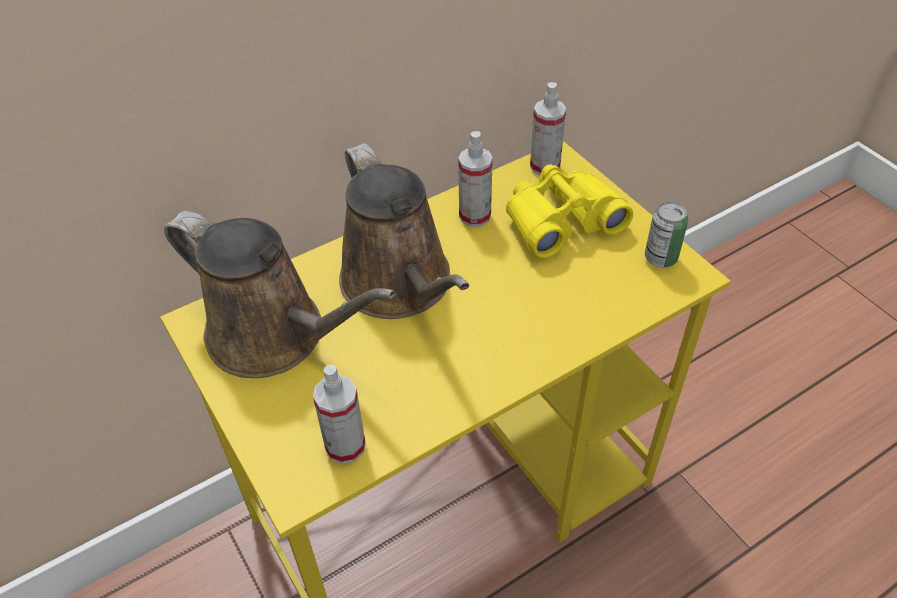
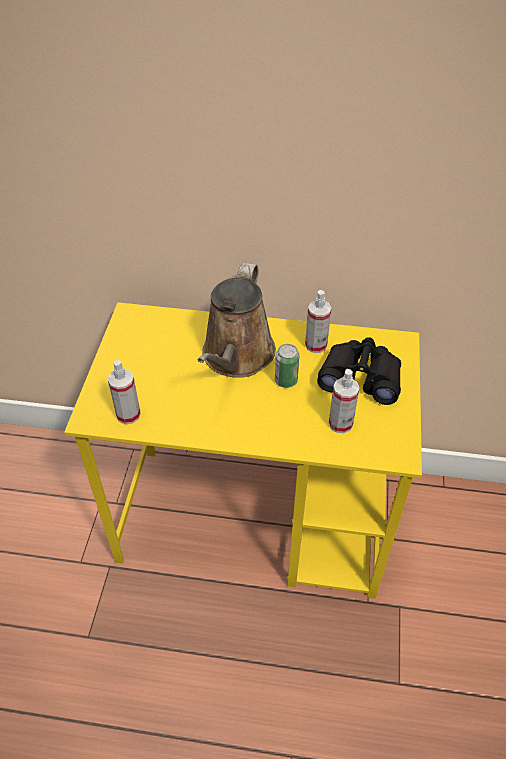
camera: 40 degrees right, 0 degrees up
brown watering can [164,211,396,378] -> none
yellow binoculars [506,164,633,258] -> black binoculars [317,337,401,405]
spray bottle [530,82,566,175] -> spray bottle moved to [329,369,359,433]
can [645,202,688,267] -> can moved to [275,344,299,388]

